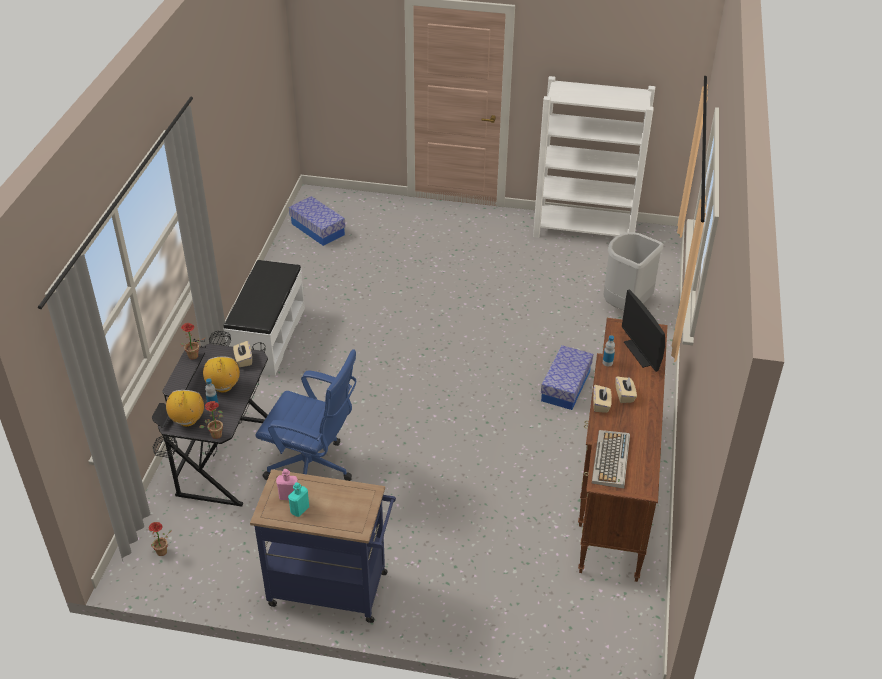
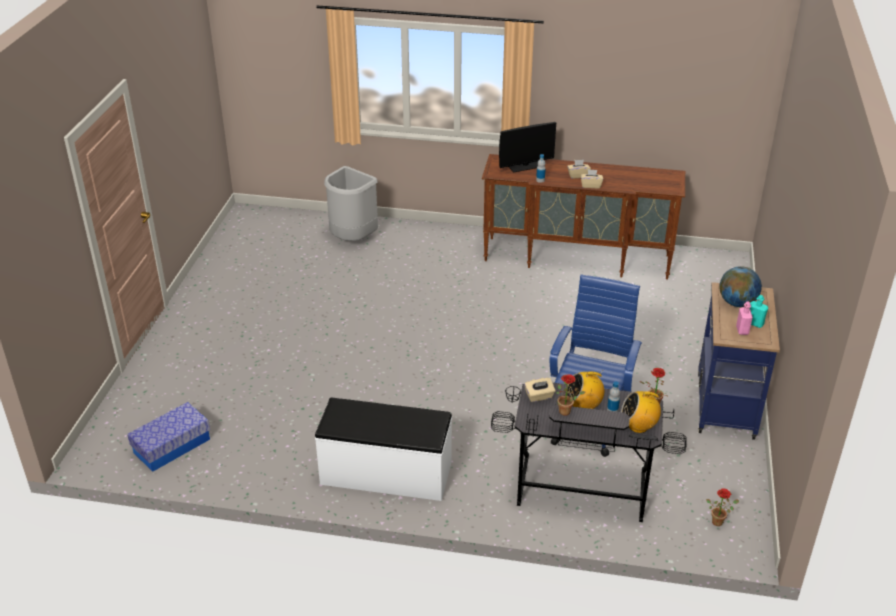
camera: 90 degrees left, 5 degrees down
white bookcase [533,76,655,238] -> none
storage box [541,345,593,410] -> none
keyboard [592,430,630,489] -> none
none -> globe [719,266,762,307]

